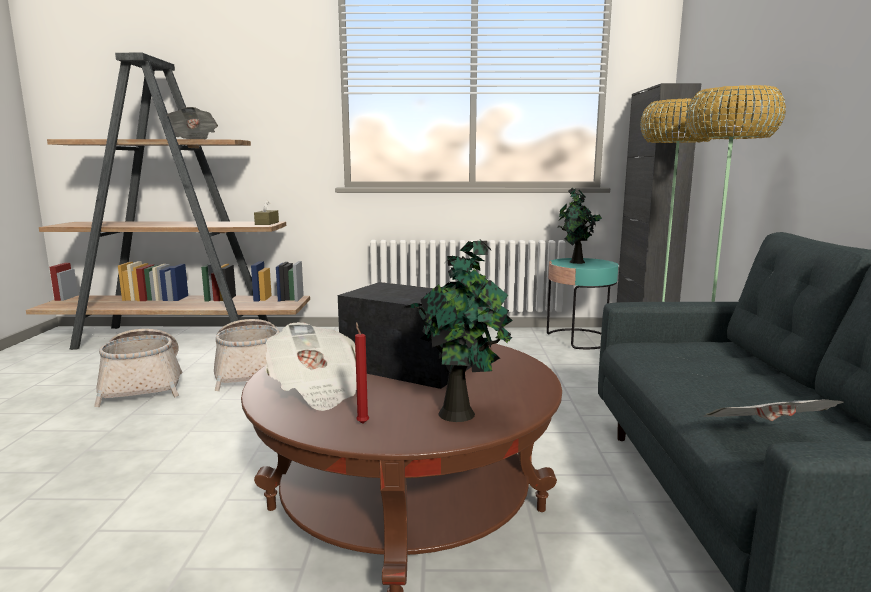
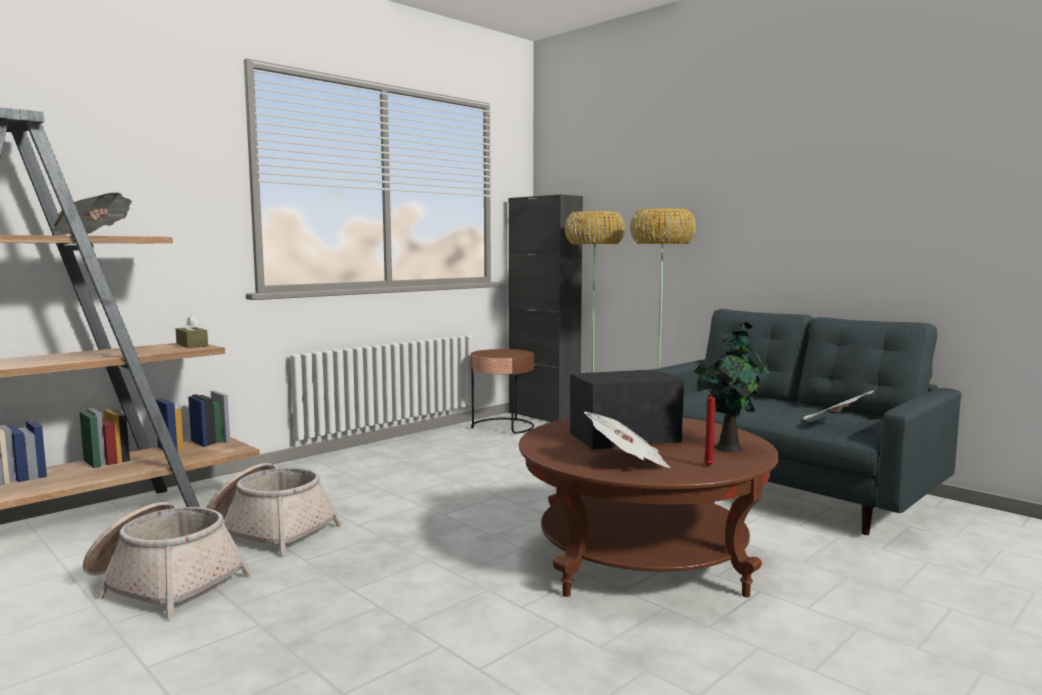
camera: 45 degrees left, 5 degrees down
turquoise side table [547,258,618,349] -> brown side table [470,349,534,434]
potted plant [558,188,602,264] -> none

